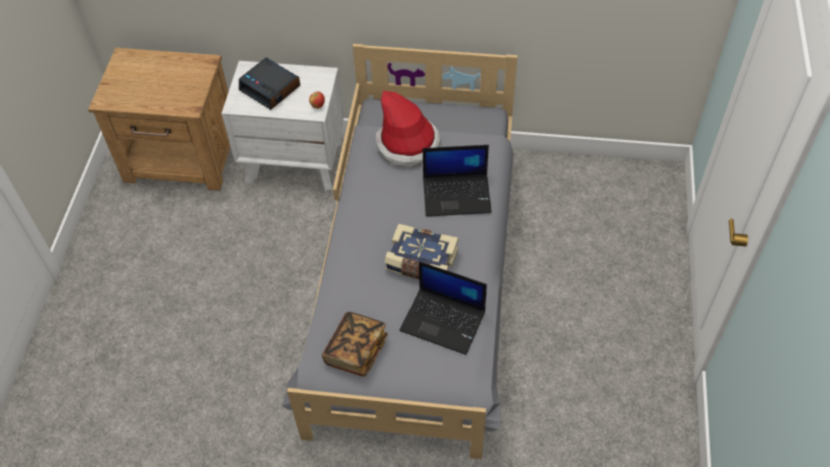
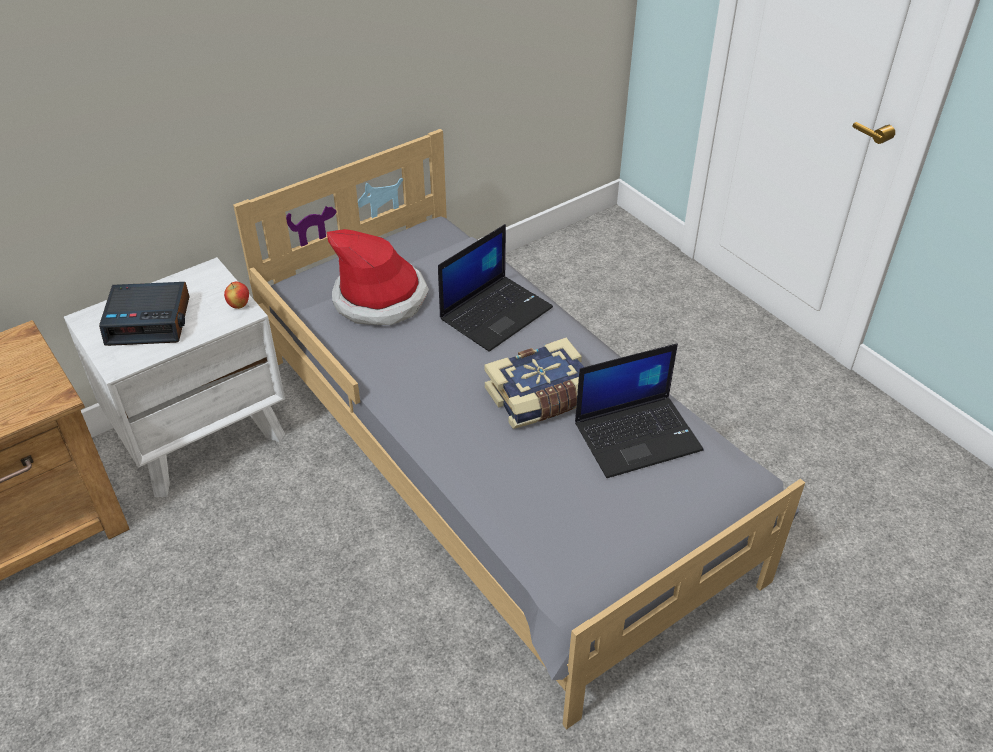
camera: 45 degrees left, 10 degrees down
book [322,312,388,377] -> none

